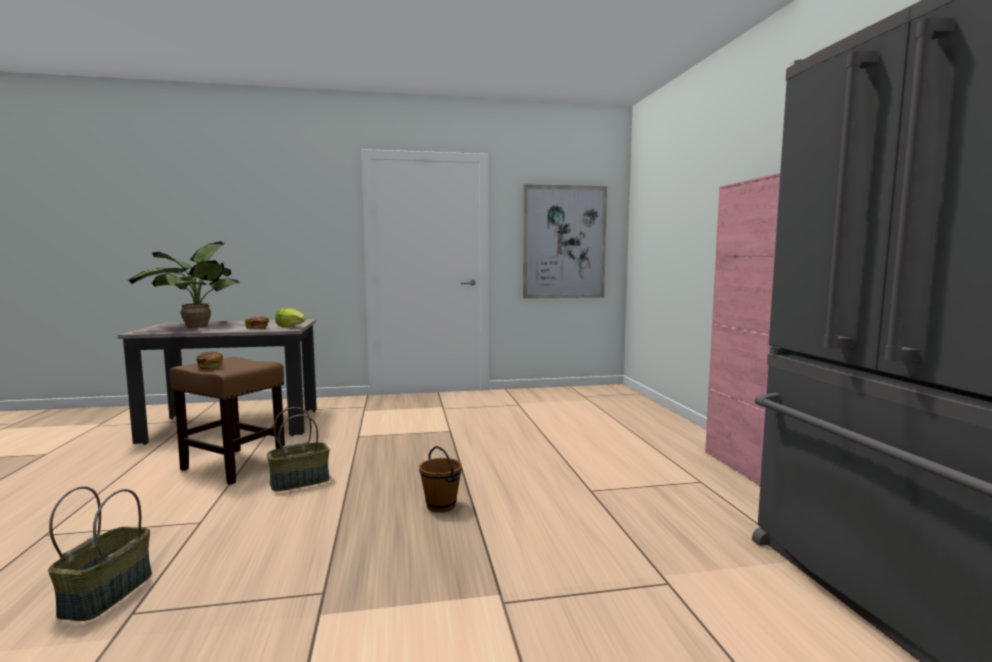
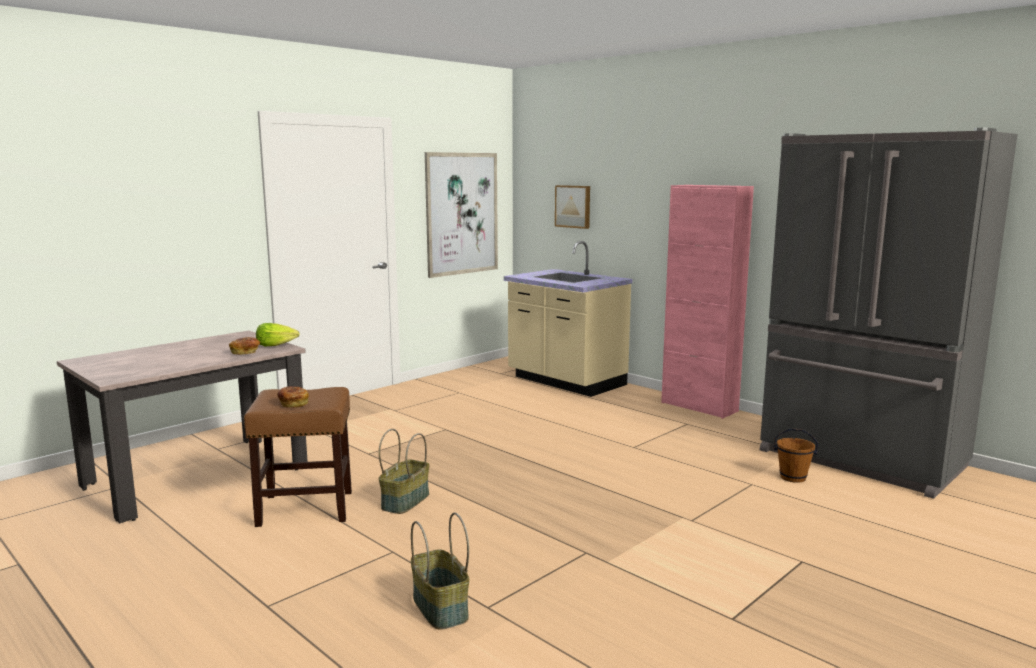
camera: 35 degrees left, 5 degrees up
potted plant [128,241,240,328] -> none
brown bucket [419,446,462,513] -> brown bucket moved to [774,428,818,483]
none -> beige counter [504,241,632,397]
none -> picture [555,185,590,229]

